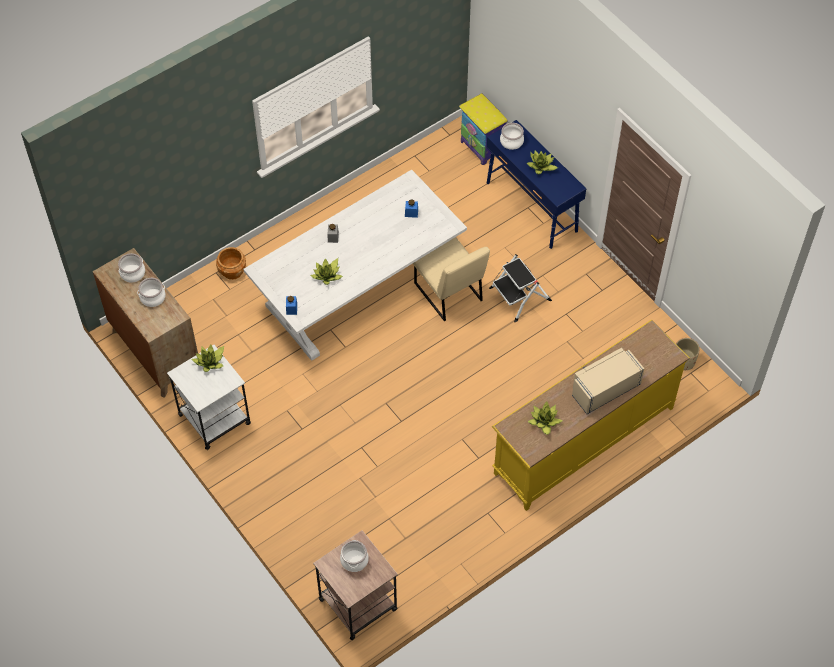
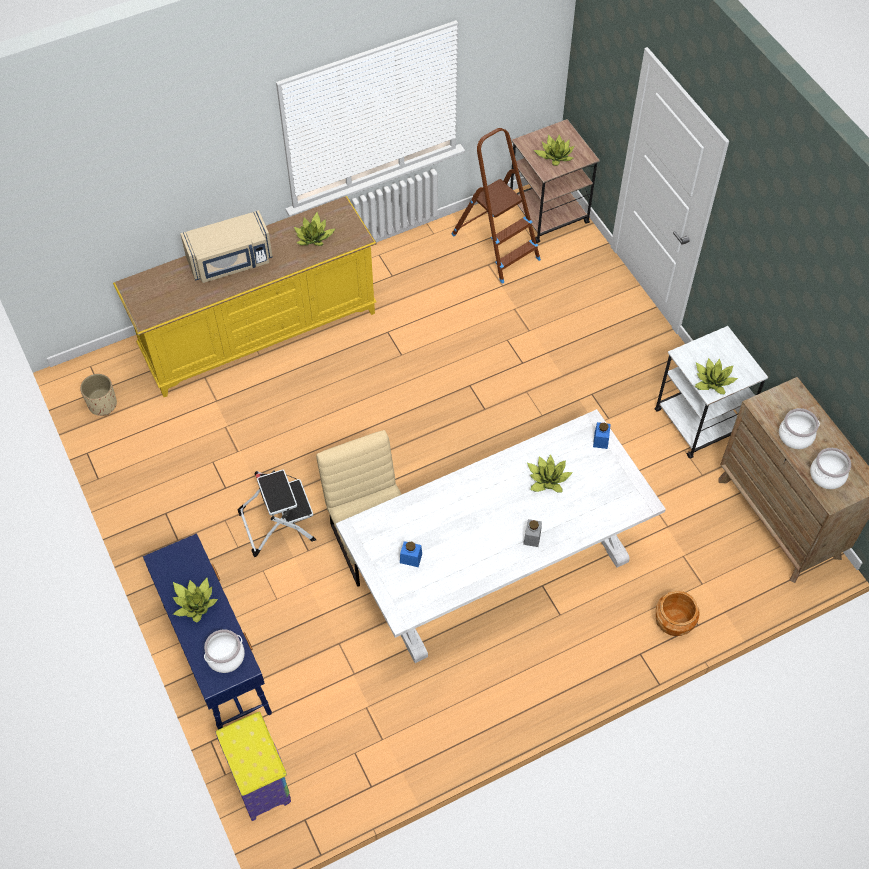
camera: 170 degrees left, 0 degrees up
cooking pot [340,540,369,572] -> potted plant [534,134,574,166]
none -> brown step ladder [451,128,541,284]

